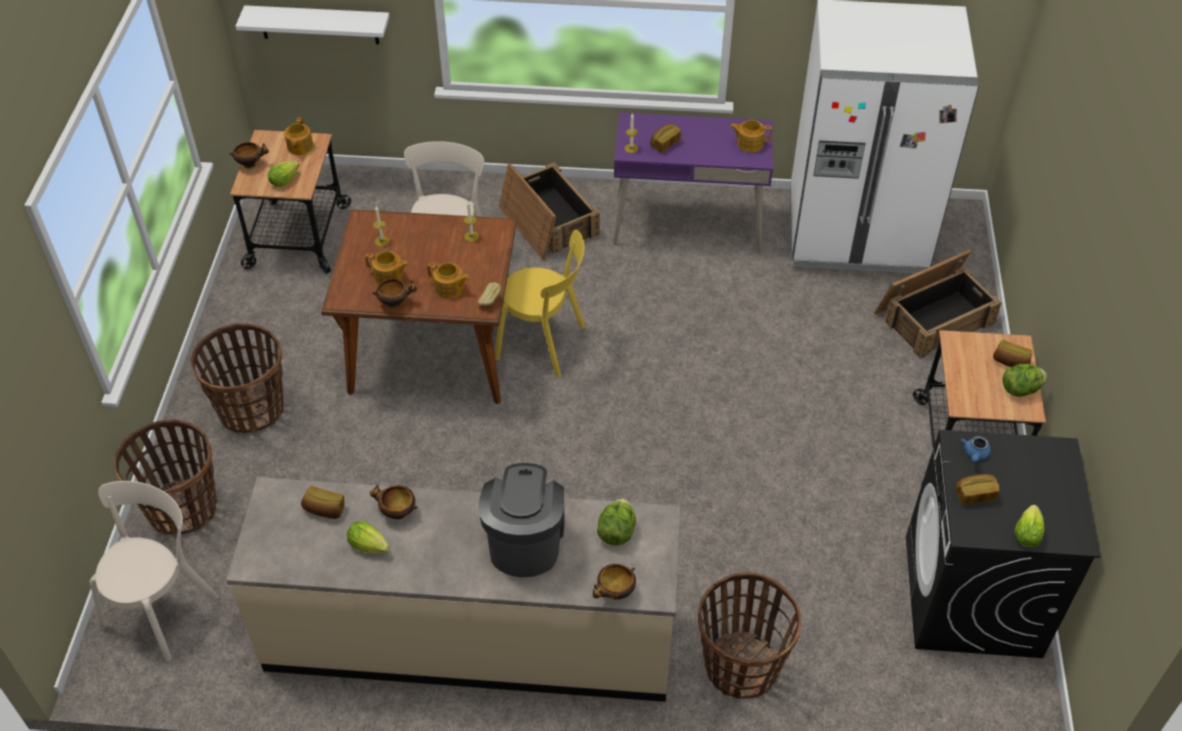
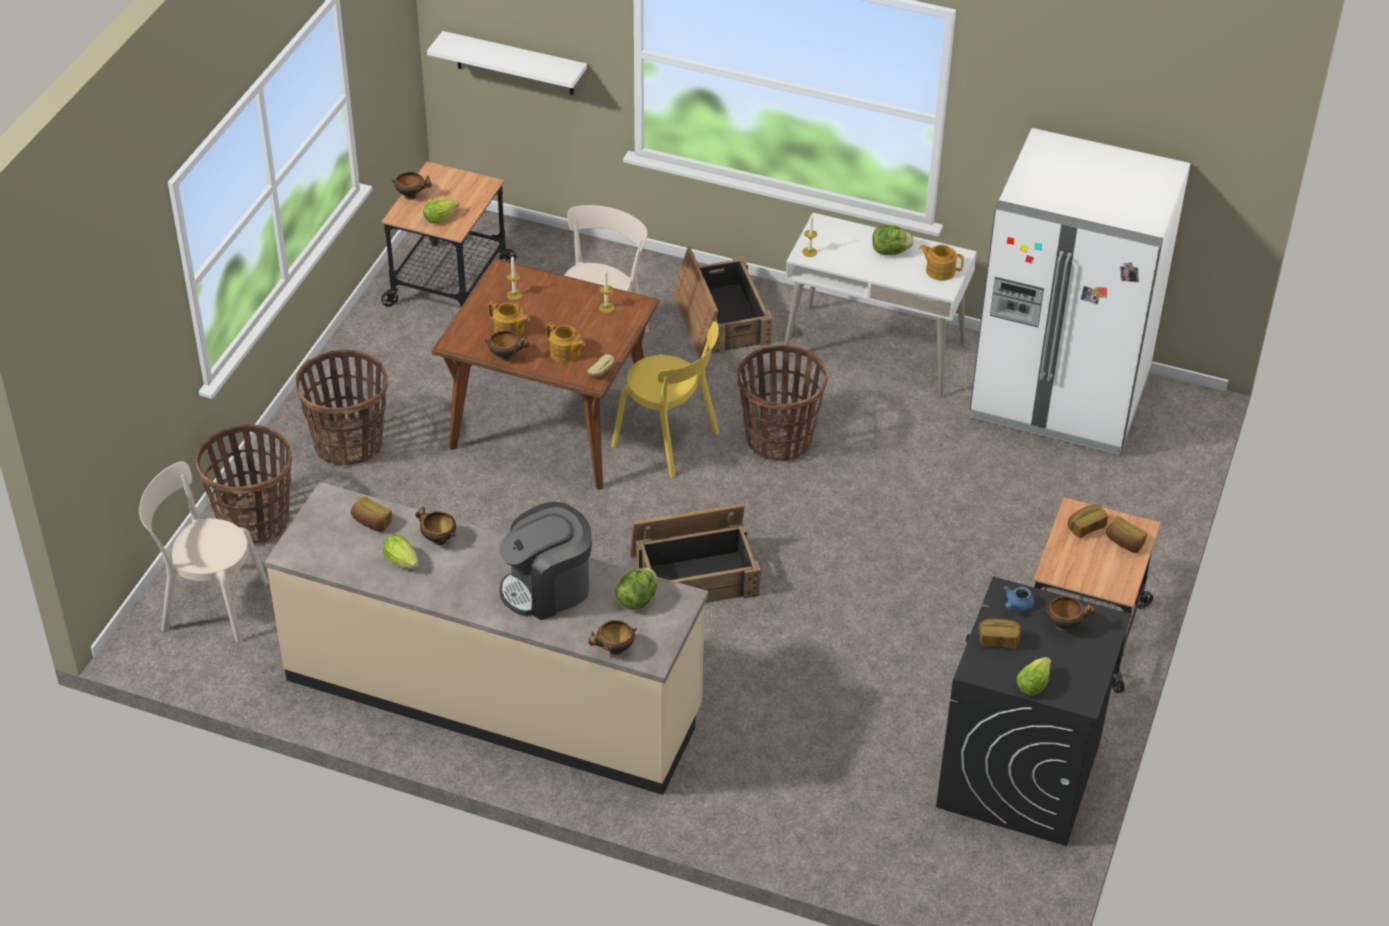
camera: 15 degrees right, 5 degrees down
beige chair [90,481,219,661] -> beige chair turned 120 degrees counterclockwise [139,461,269,643]
teapot [284,117,313,155] -> none
coffee machine [478,463,565,577] -> coffee machine turned 135 degrees counterclockwise [499,502,592,620]
purple desk [613,112,773,253] -> white desk [782,213,977,398]
bread [650,124,681,153] -> bread moved to [1068,505,1108,538]
basket [698,572,801,699] -> basket moved to [737,345,828,461]
crate [874,250,1002,358] -> crate moved to [630,504,761,603]
lettuce [1002,364,1047,397] -> lettuce moved to [872,225,914,255]
none -> bowl [1043,597,1096,632]

